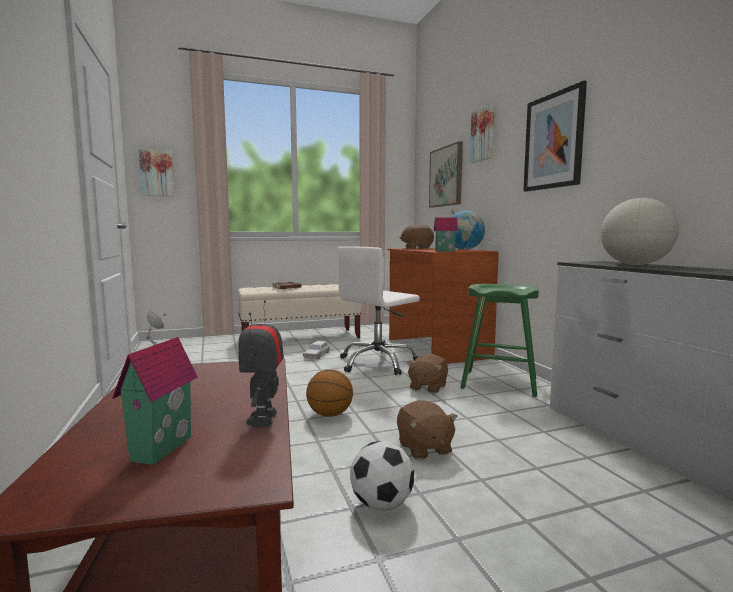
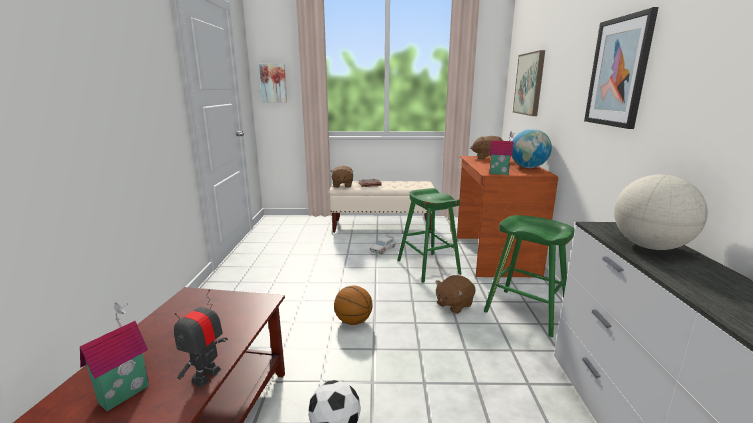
camera: 20 degrees right, 10 degrees up
white office chair [338,246,420,375] -> green stool [397,188,461,283]
brown plush toy [397,400,458,460] -> brown plush toy moved to [330,165,353,188]
picture [470,104,495,163] -> none

